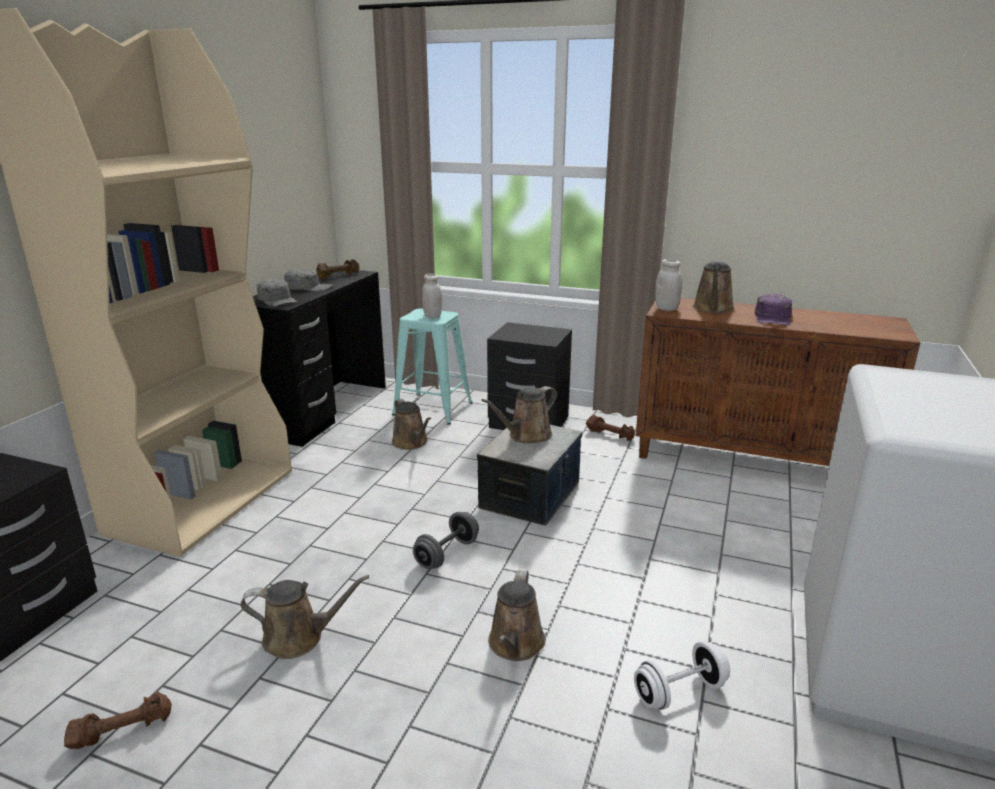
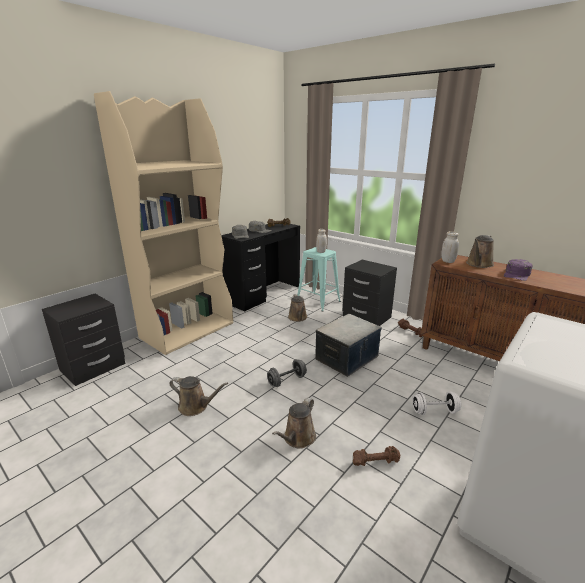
camera: 20 degrees right, 0 degrees up
brown dumbbell [64,692,172,749] -> brown dumbbell moved to [353,446,400,466]
brown watering can [481,386,557,444] -> none
white dumbbell [634,641,730,710] -> white dumbbell moved to [412,391,461,415]

